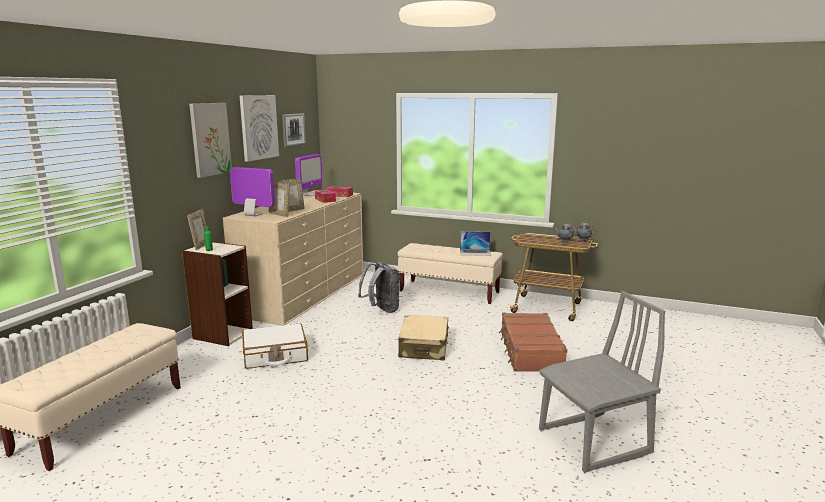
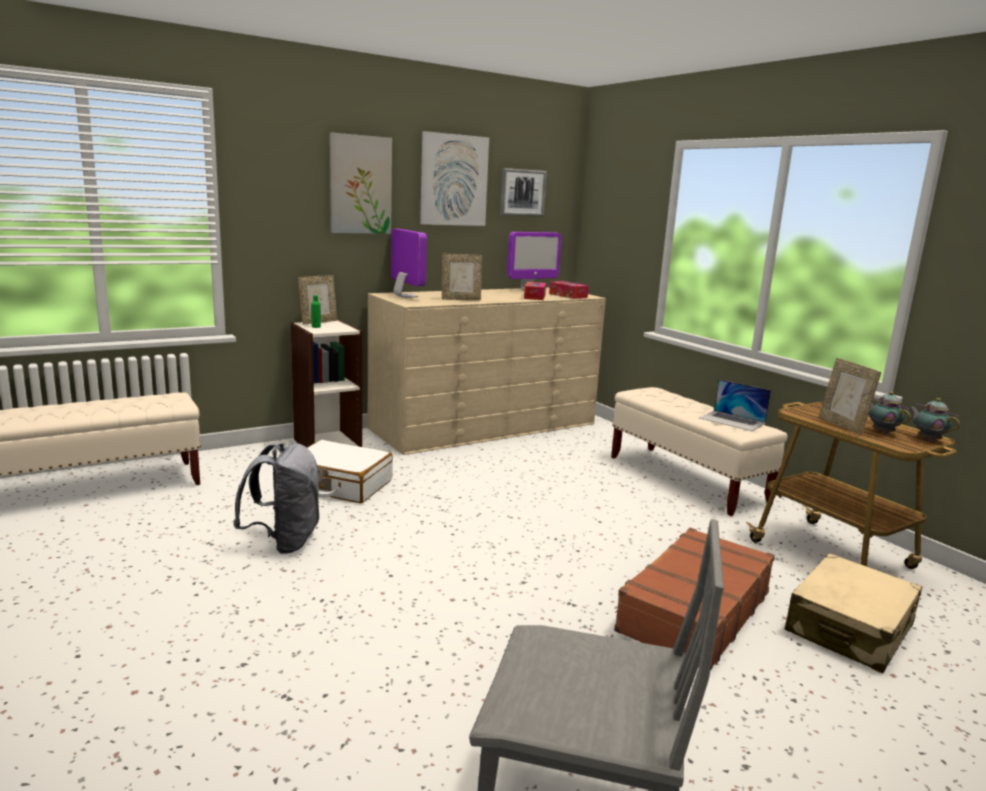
camera: 35 degrees right, 0 degrees up
picture frame [269,182,290,217] -> picture frame moved to [819,358,881,435]
grey backpack [358,262,400,313] -> grey backpack moved to [233,443,320,554]
beige suitcase [398,315,449,361] -> beige suitcase moved to [784,553,922,673]

